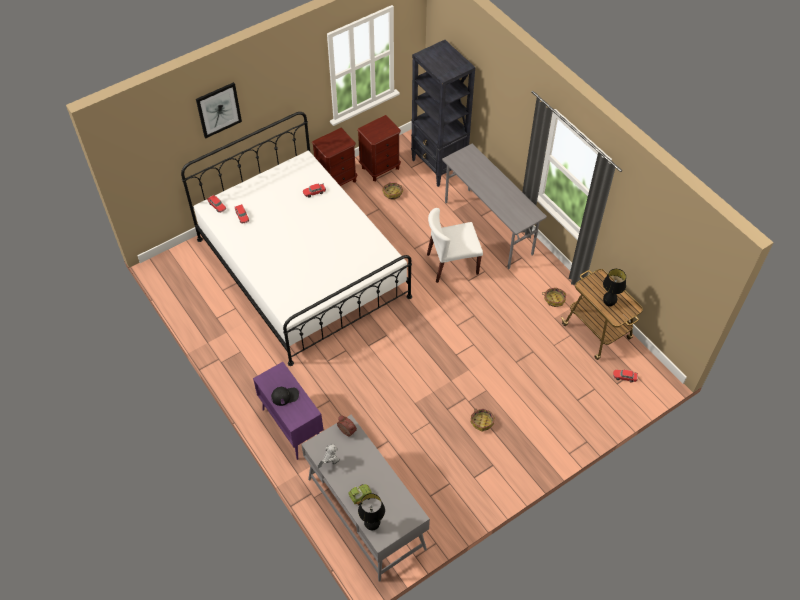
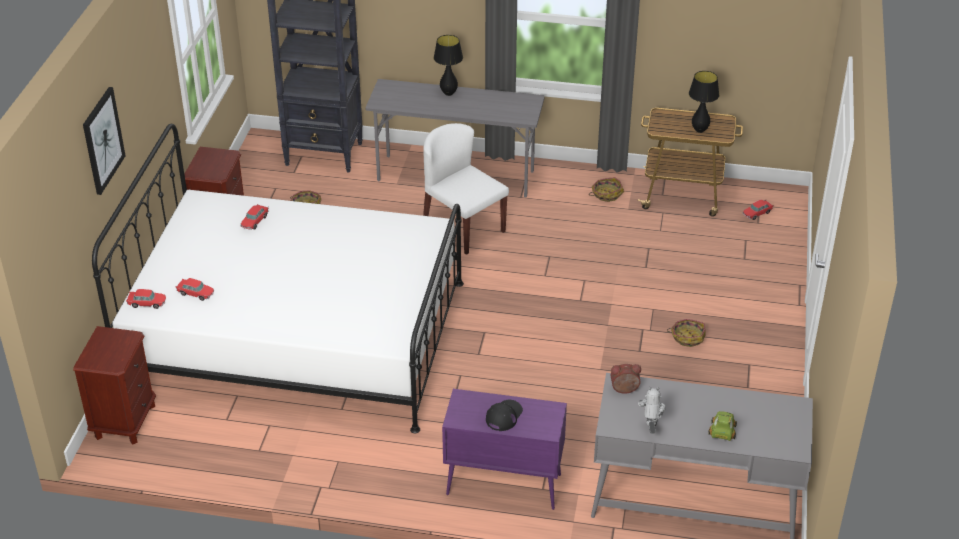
camera: 45 degrees left, 15 degrees down
brown nightstand [357,115,401,181] -> brown nightstand moved to [73,326,156,445]
black table lamp [358,493,385,530] -> black table lamp moved to [434,35,463,96]
white chair [427,208,483,283] -> white chair turned 105 degrees clockwise [423,123,509,255]

